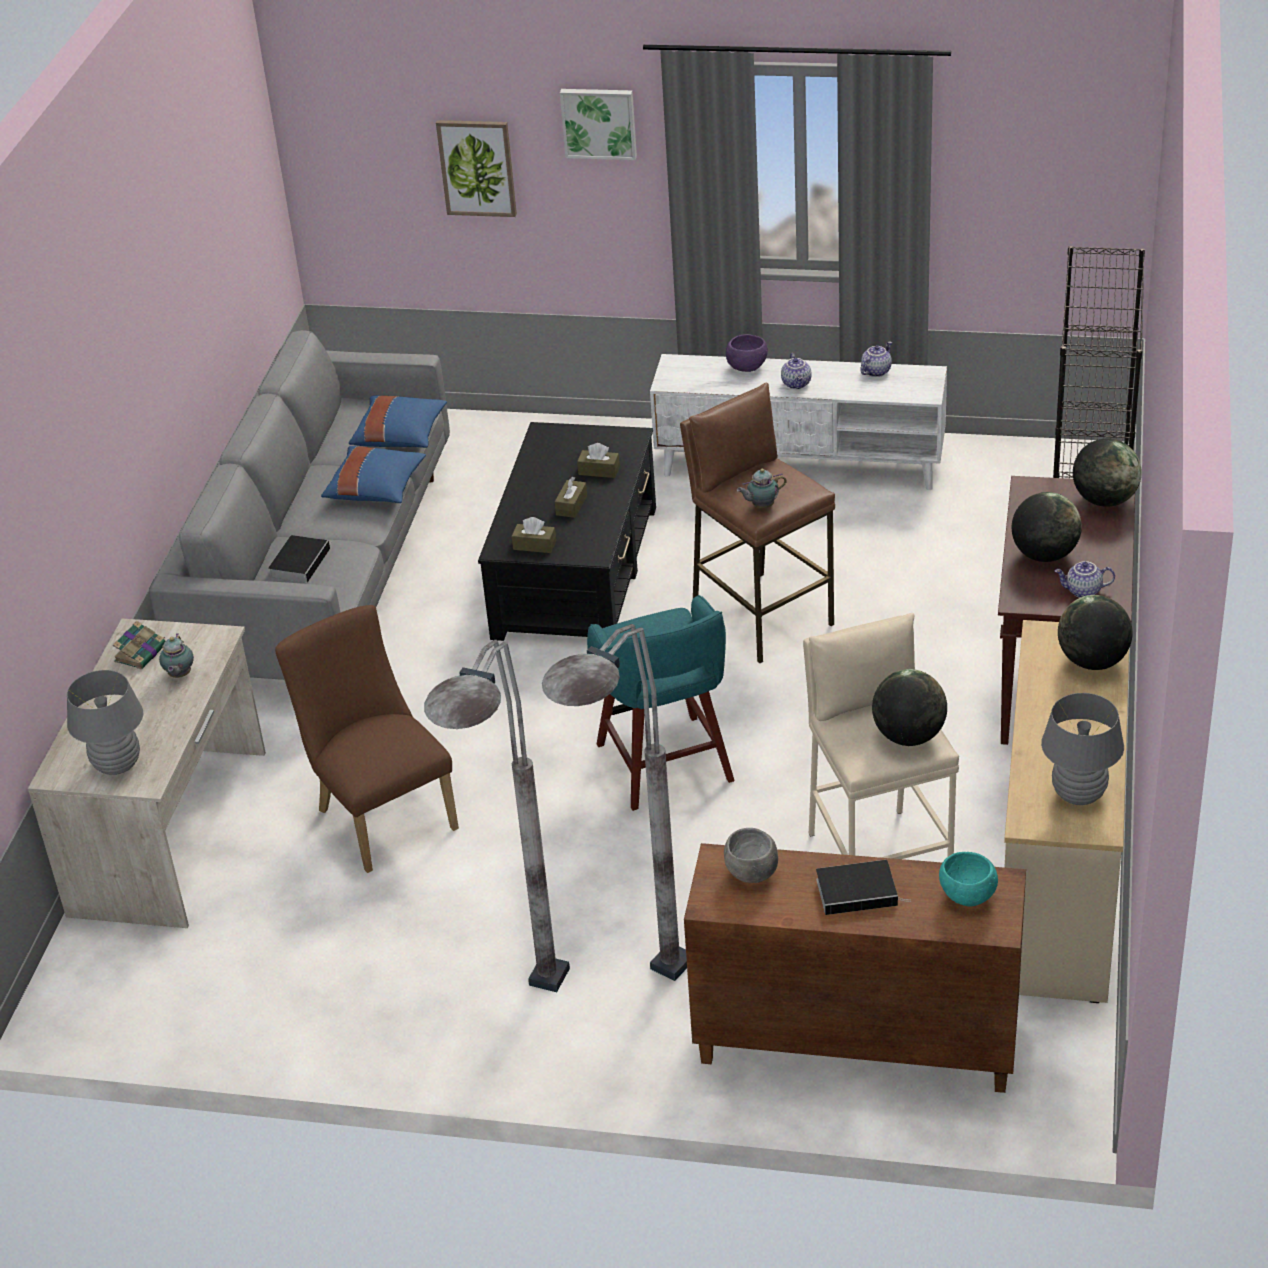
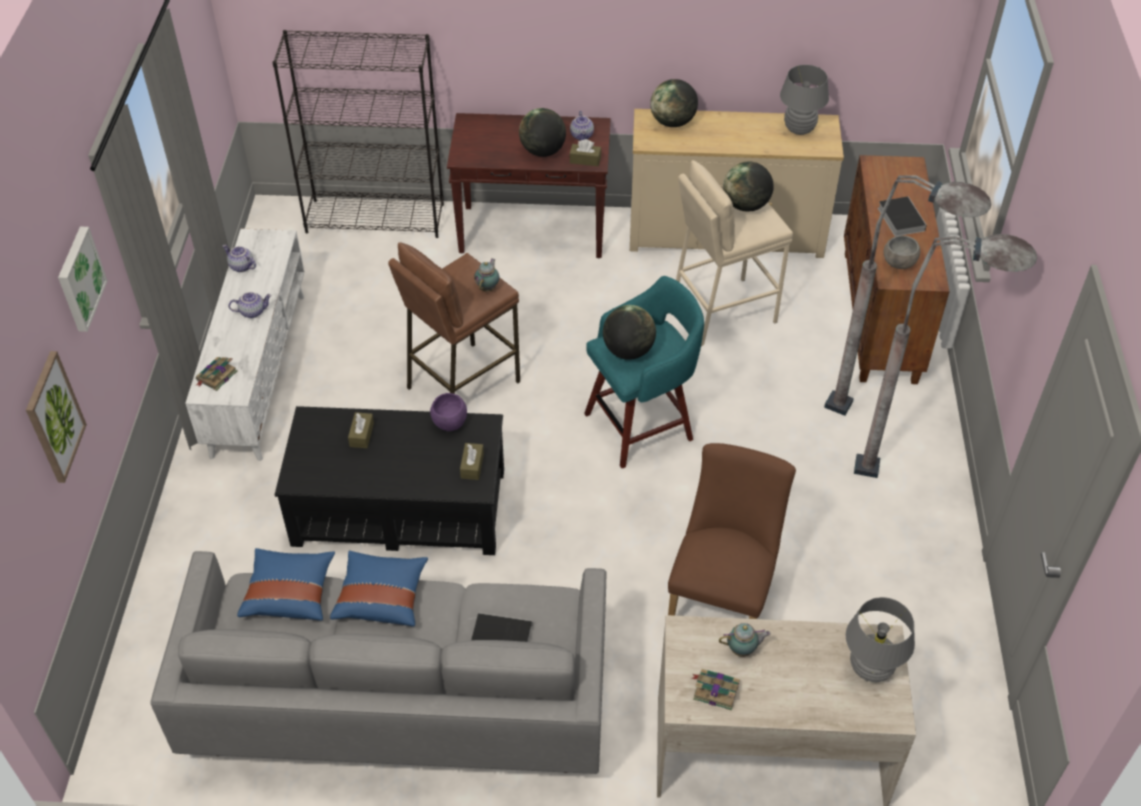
camera: 100 degrees left, 10 degrees up
brown chair [275,605,459,873] -> brown chair turned 150 degrees clockwise [668,443,796,619]
brown tissue box [555,477,587,518] -> brown tissue box moved to [570,139,601,166]
purple bowl [726,334,768,372] -> purple bowl moved to [430,393,467,431]
teapot [737,469,787,508] -> teapot turned 135 degrees counterclockwise [474,258,500,291]
turquoise bowl [939,852,998,906] -> none
globe [1073,439,1142,507] -> globe moved to [603,305,656,360]
none -> book [196,357,238,391]

